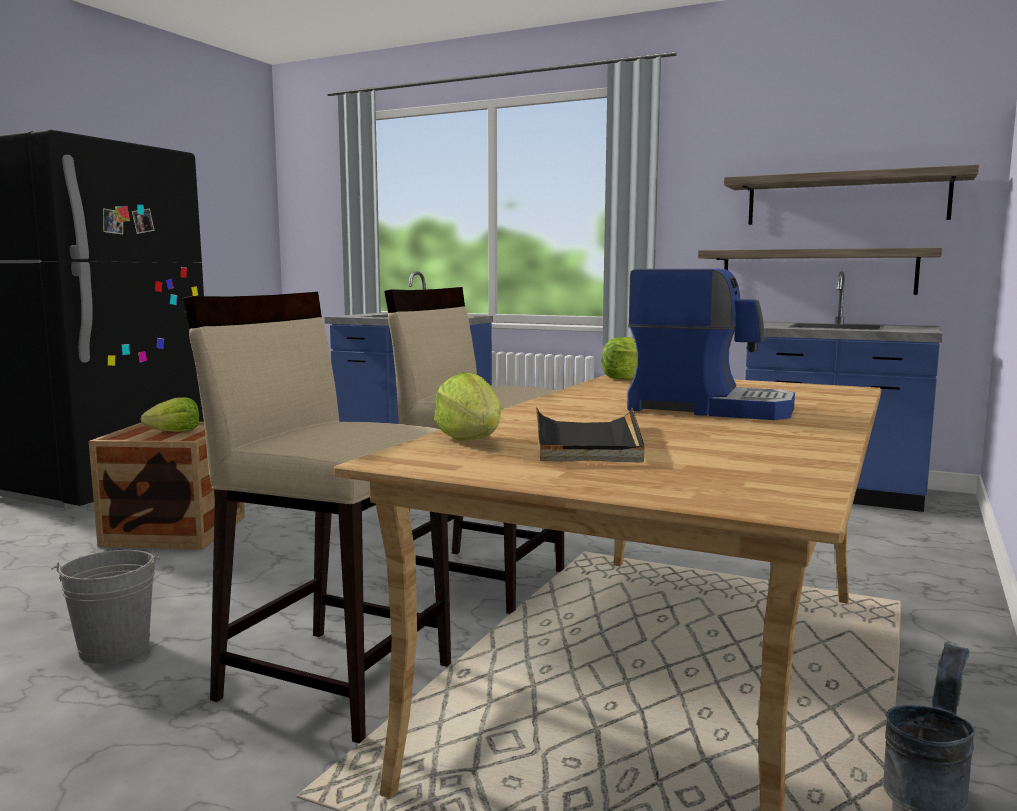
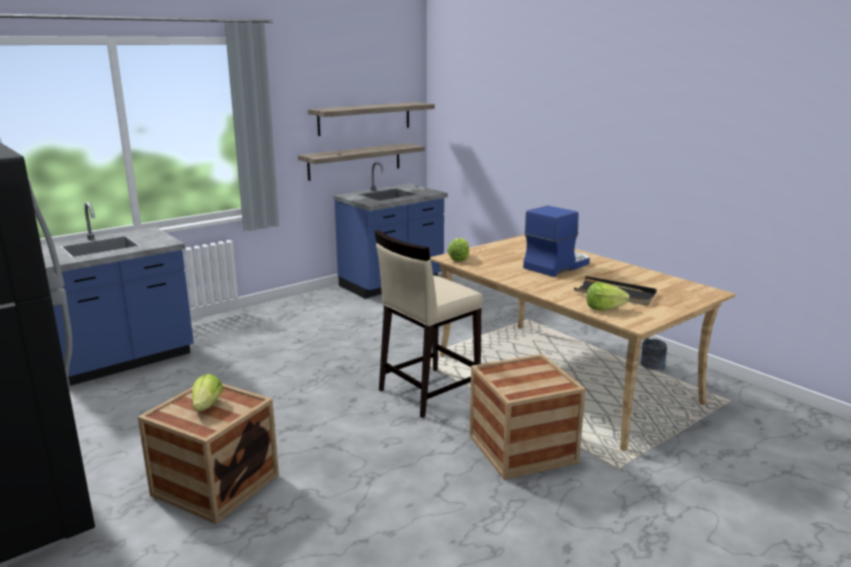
camera: 65 degrees left, 10 degrees up
grey bucket [51,550,160,664] -> none
beige stool [183,292,451,743] -> crate [469,354,586,480]

